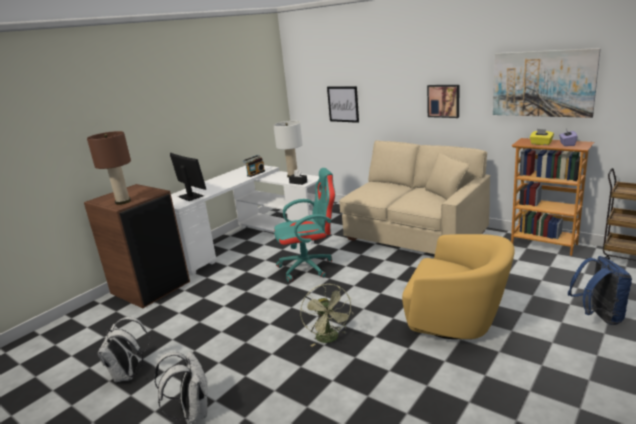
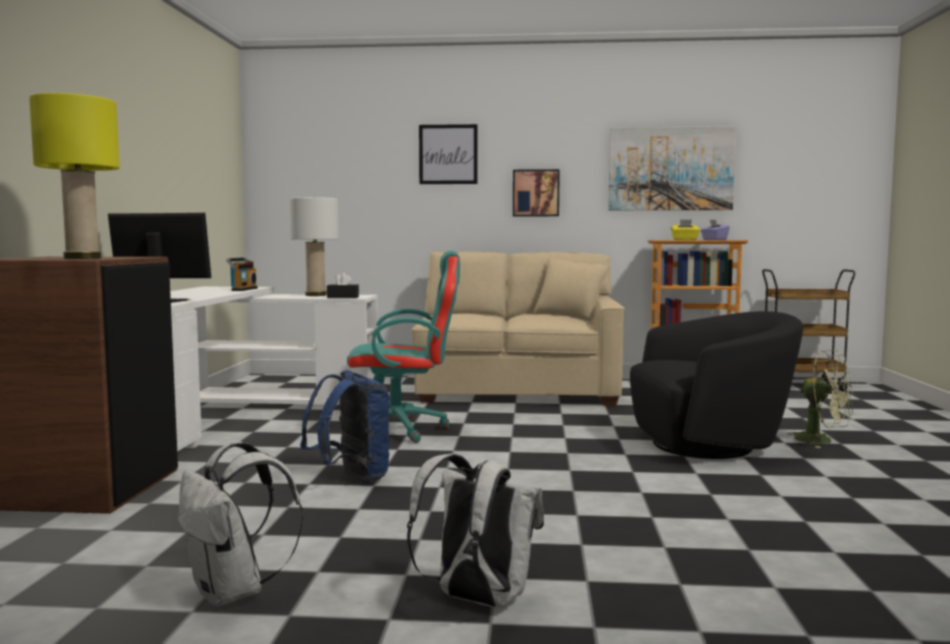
camera: 35 degrees left, 15 degrees down
brown table lamp [87,131,131,205] -> yellow table lamp [29,93,120,259]
turquoise office chair [274,168,335,282] -> turquoise office chair turned 45 degrees clockwise [347,251,460,443]
green fan [300,284,353,347] -> green fan moved to [787,350,853,448]
picture [327,86,359,123] -> picture moved to [419,124,478,184]
yellow armchair [402,234,515,339] -> black armchair [630,311,803,459]
blue backpack [568,256,632,325] -> blue backpack moved to [300,370,391,483]

